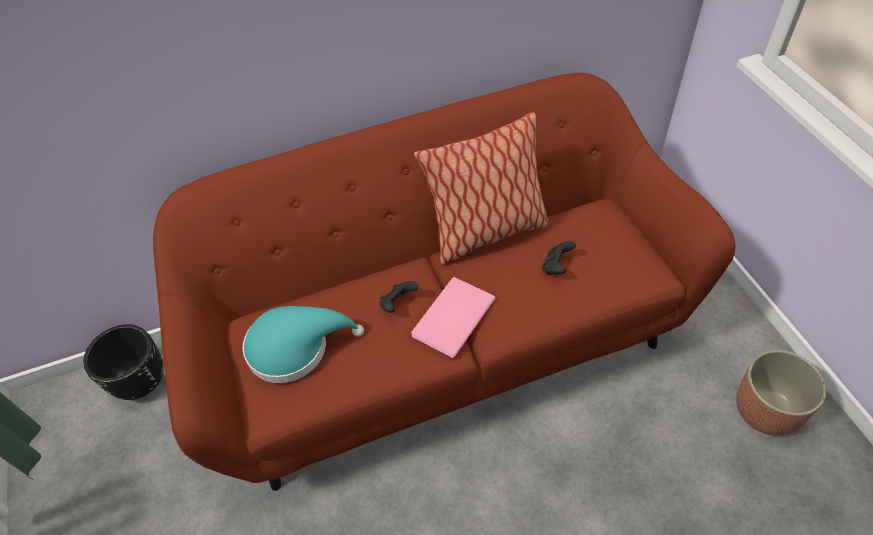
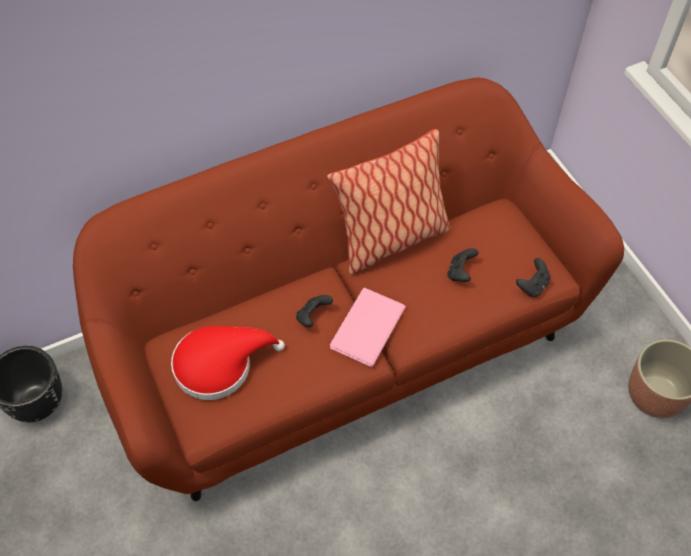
camera: 10 degrees left, 5 degrees up
turquoise hat [242,306,364,383] -> red hat [171,326,285,400]
none -> black game controller [516,258,551,297]

